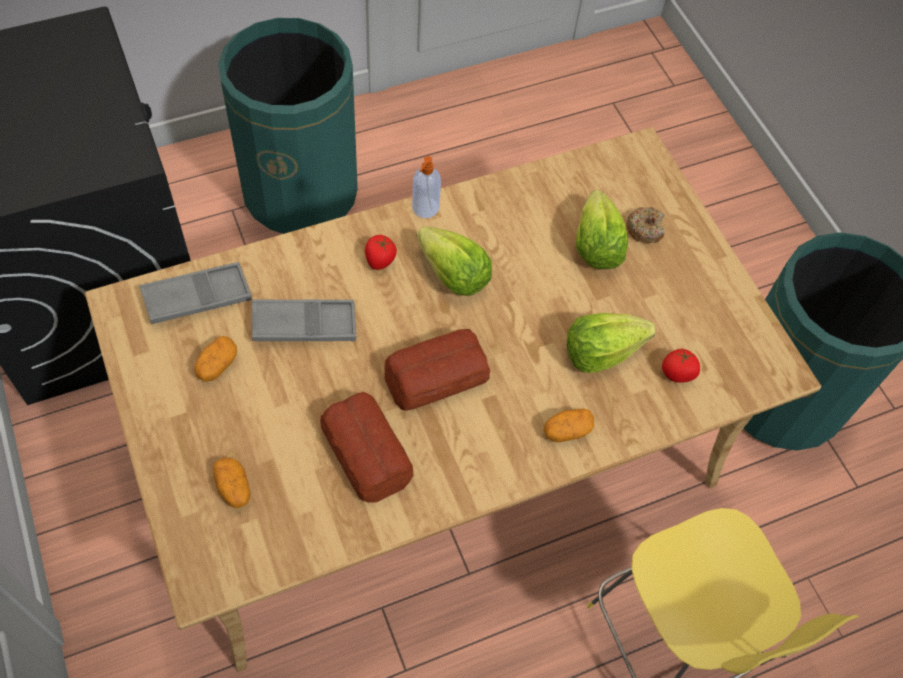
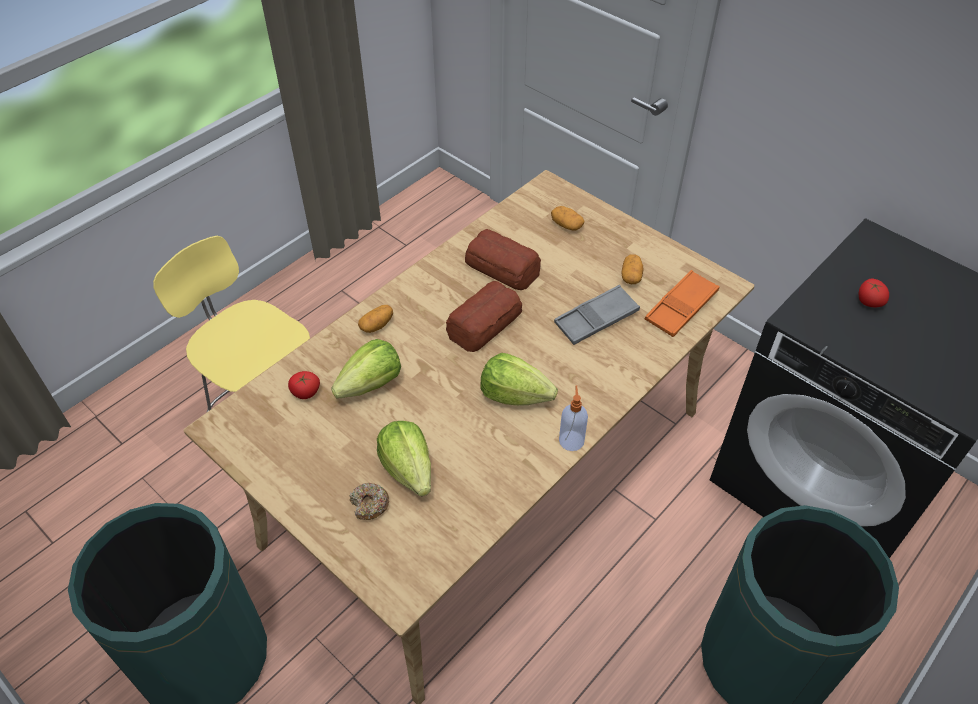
camera: 160 degrees right, 10 degrees down
grey tray [140,262,252,324] -> orange tray [645,270,720,337]
tomato [365,235,397,270] -> tomato moved to [859,278,889,307]

